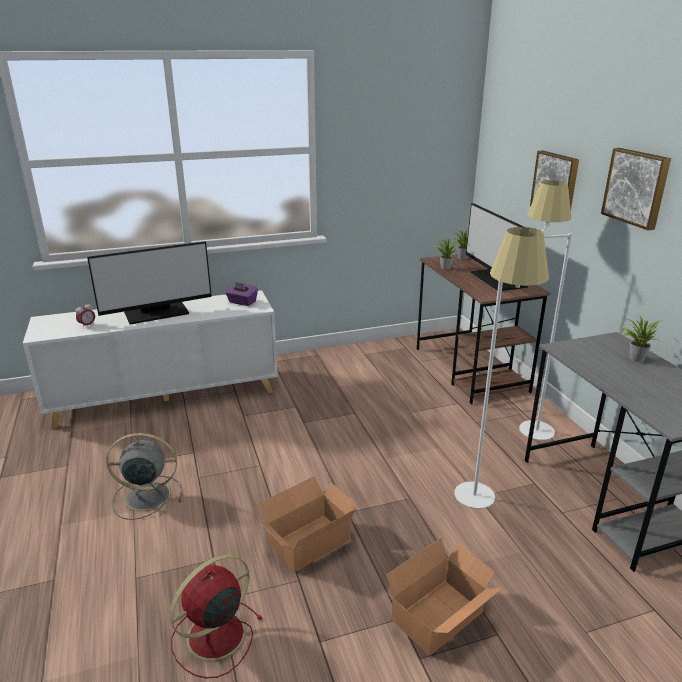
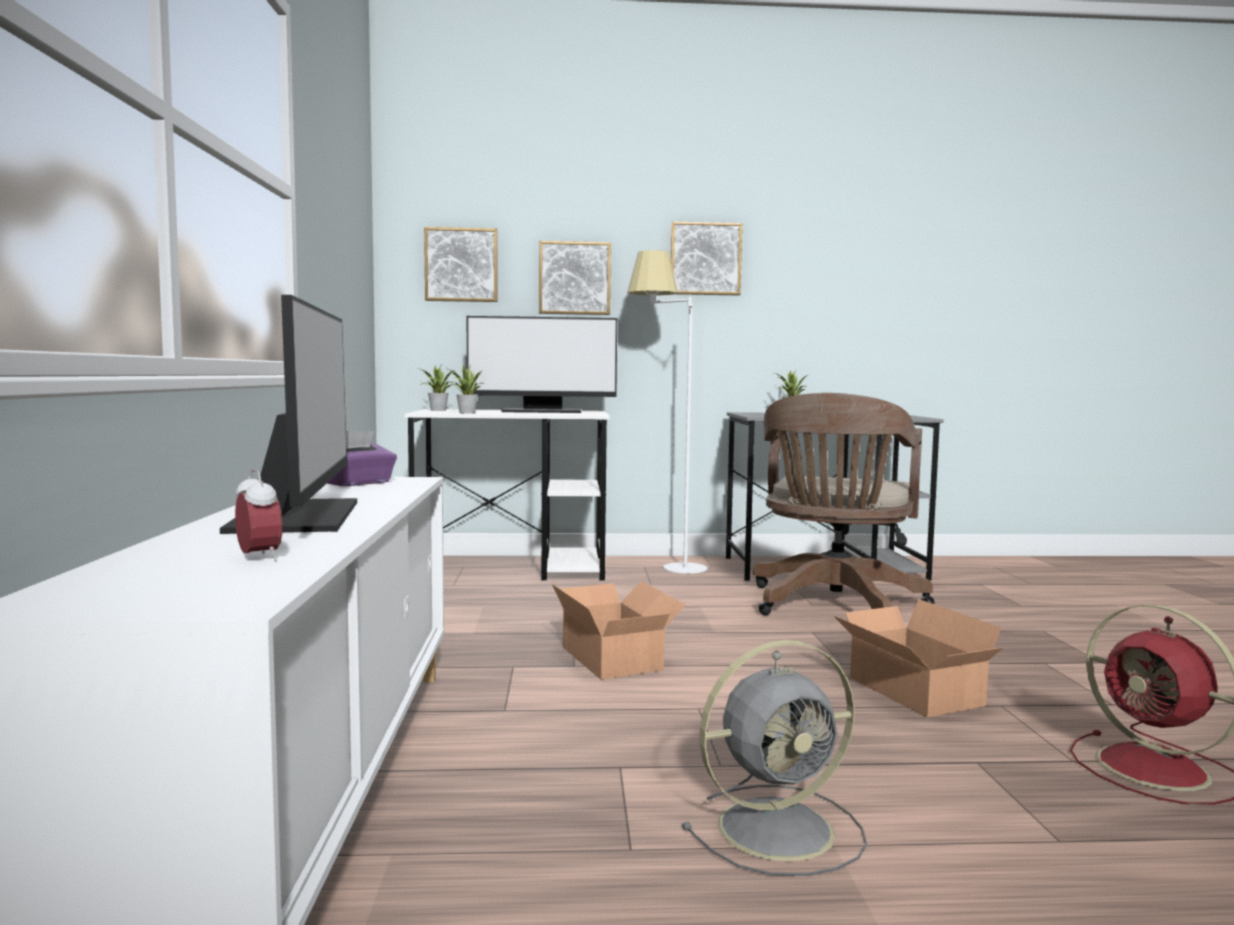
camera: 75 degrees left, 20 degrees down
grey fan [107,433,181,520] -> grey fan turned 120 degrees counterclockwise [681,640,867,876]
cardboard box [386,538,502,656] -> cardboard box moved to [552,581,686,680]
brown desk [417,254,551,405] -> white desk [404,409,610,581]
white floor lamp [454,227,549,509] -> brown office chair [753,393,934,615]
none -> picture [424,227,498,302]

